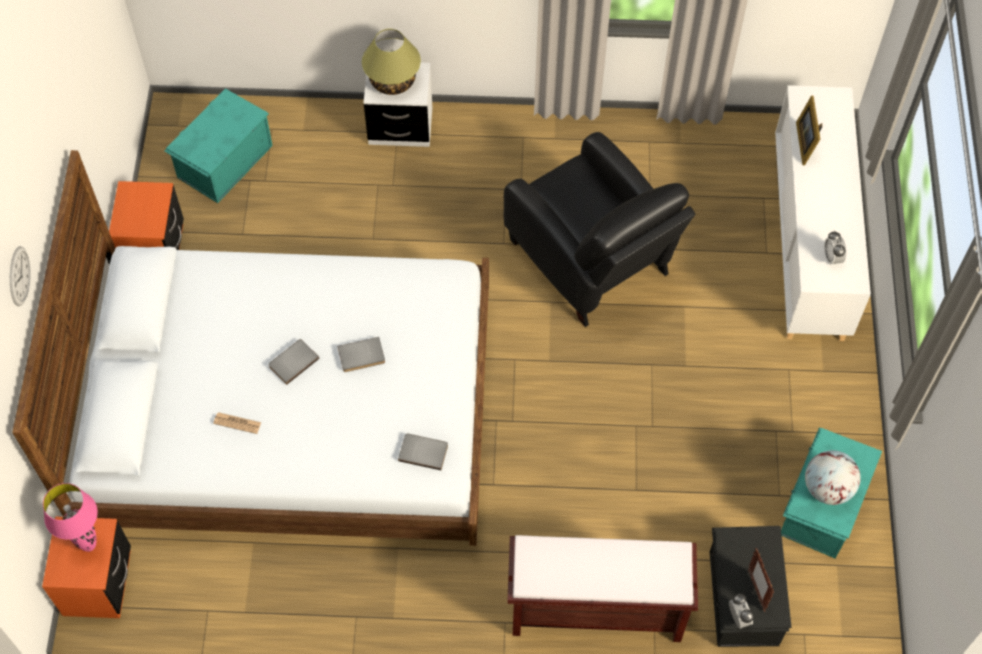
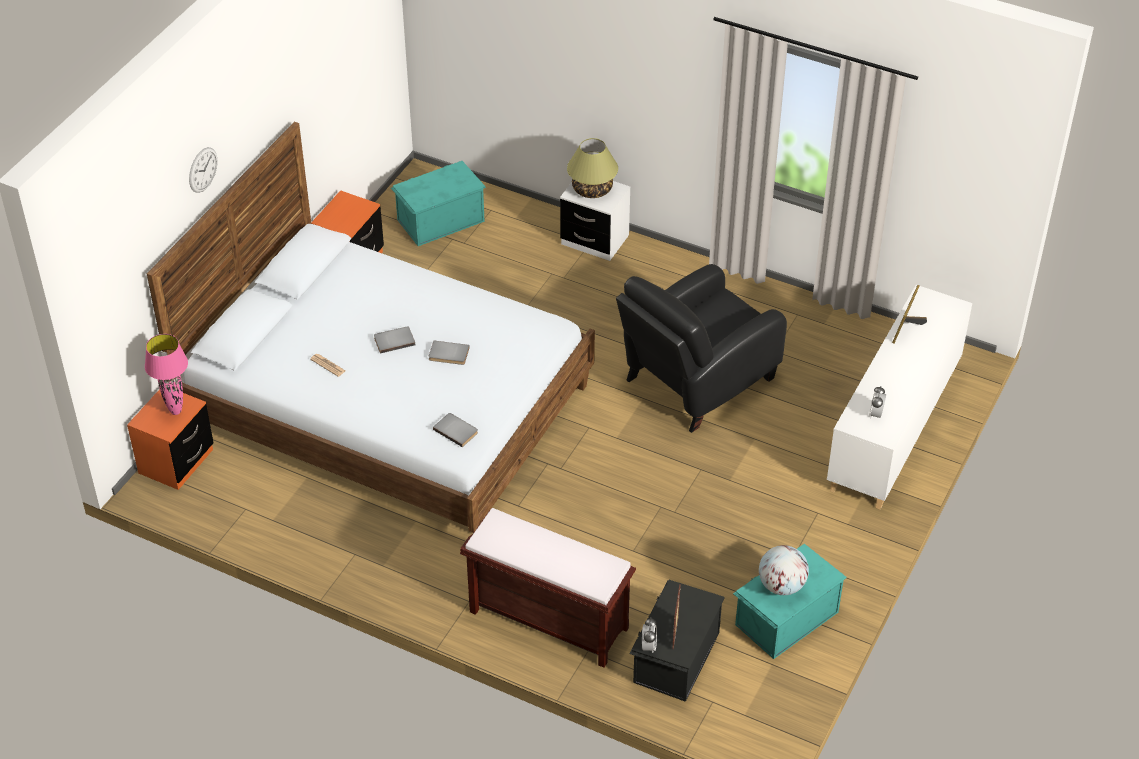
camera: 25 degrees right, 15 degrees down
black armchair [504,132,695,327] -> black armchair turned 60 degrees clockwise [616,264,787,433]

